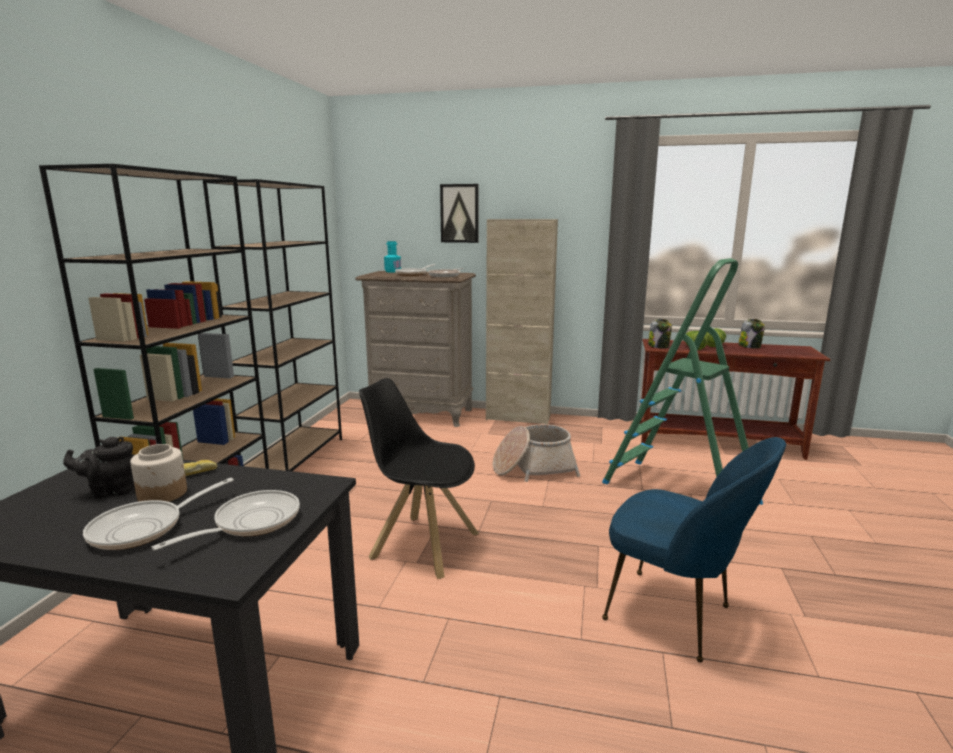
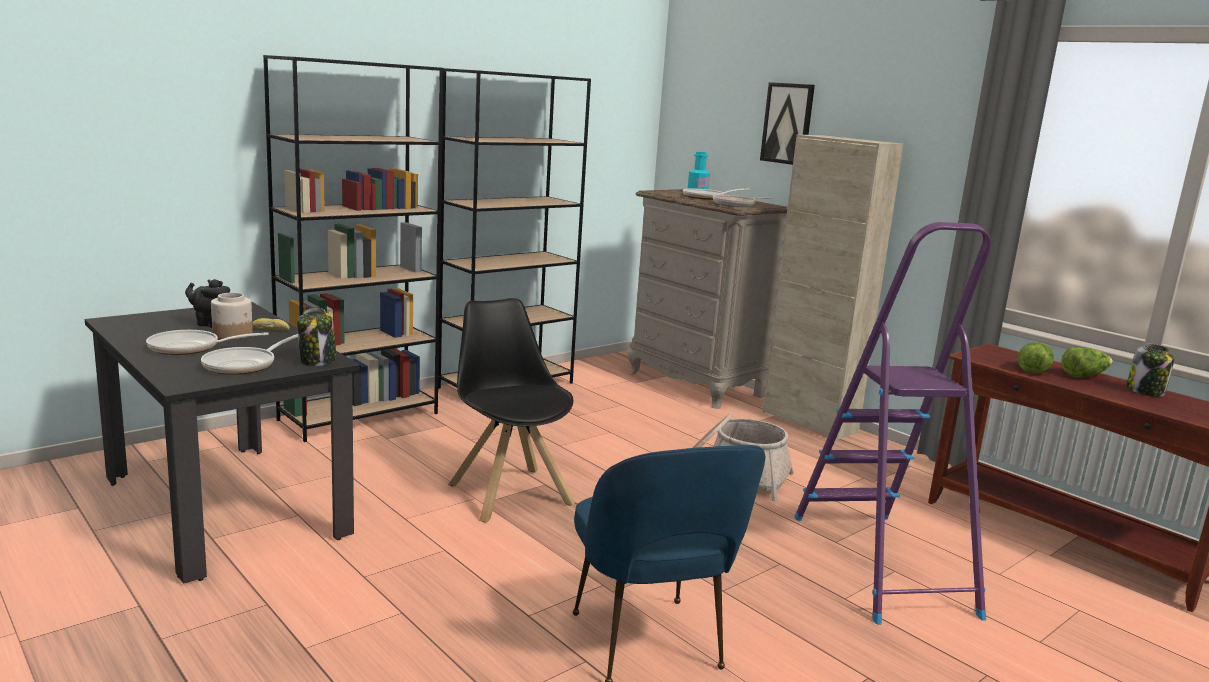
camera: 35 degrees right, 0 degrees up
frying pan [151,490,300,550] -> frying pan turned 135 degrees clockwise [201,334,298,375]
green step ladder [602,258,763,505] -> purple step ladder [794,222,991,624]
jar [648,319,672,348] -> jar moved to [297,308,336,366]

